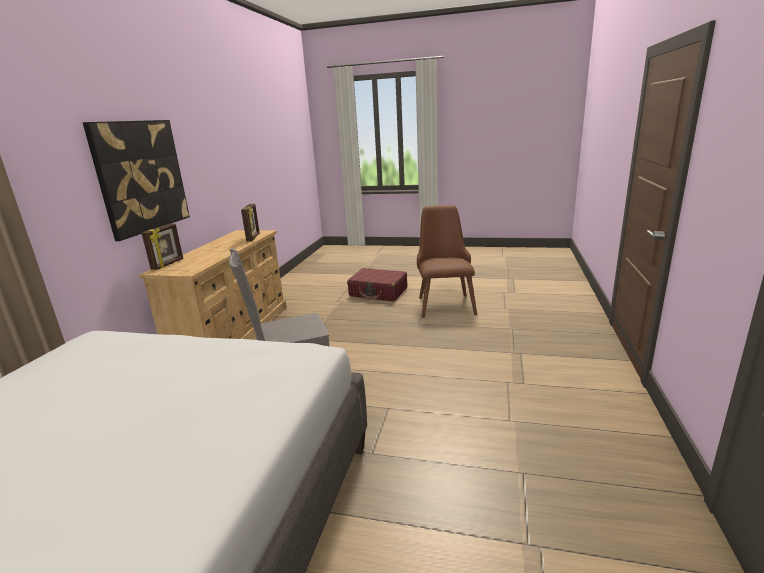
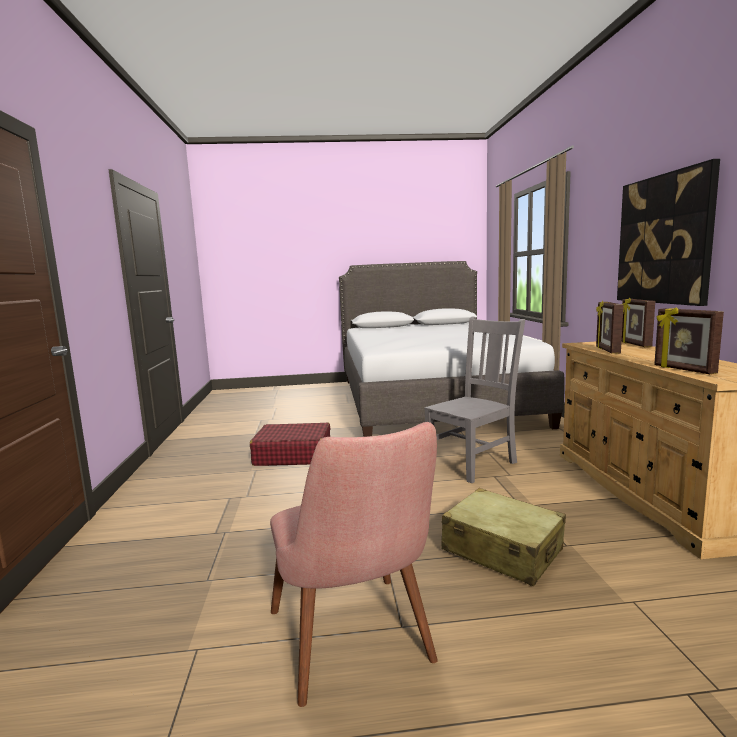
camera: 160 degrees right, 10 degrees down
red suitcase [347,268,407,301] -> red suitcase moved to [250,422,330,466]
brown chair [417,205,477,318] -> pink chair [270,422,438,707]
none -> beige suitcase [441,488,566,586]
none -> picture frame [596,301,624,354]

